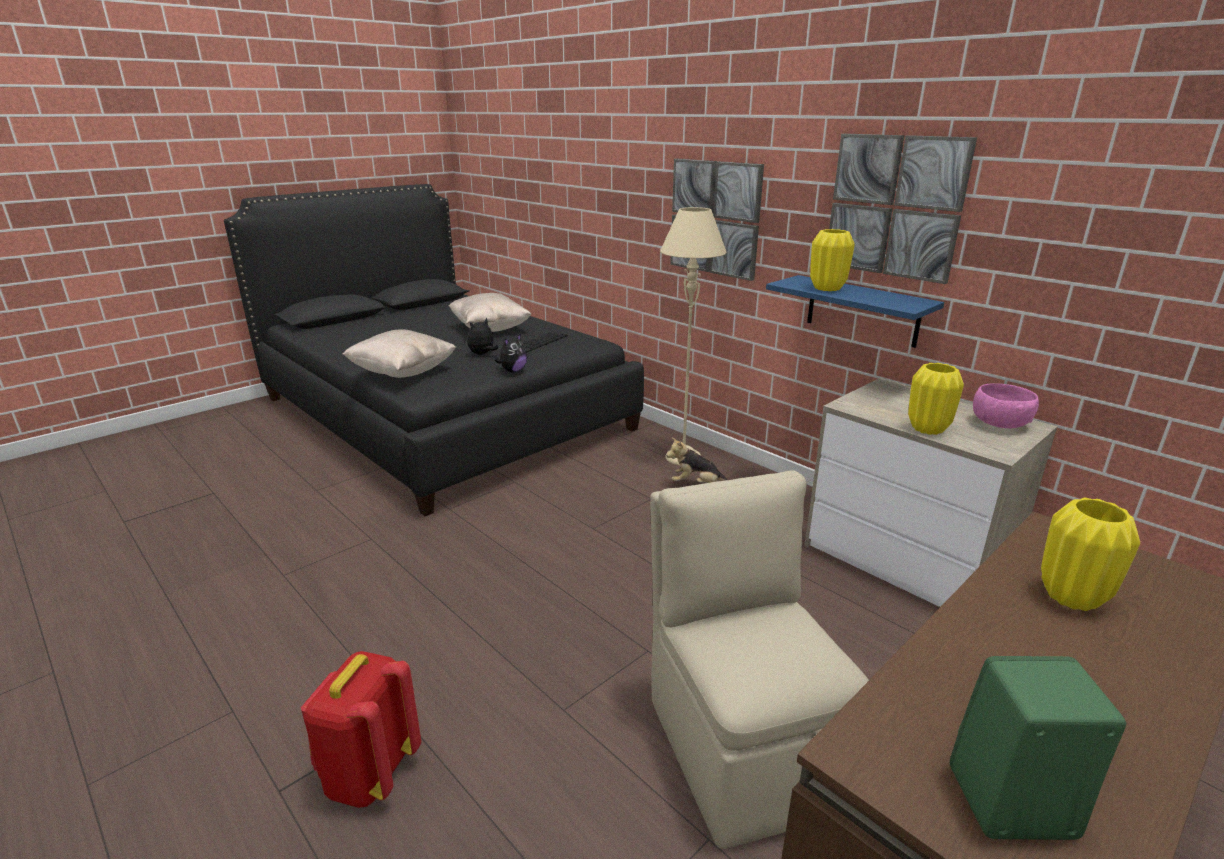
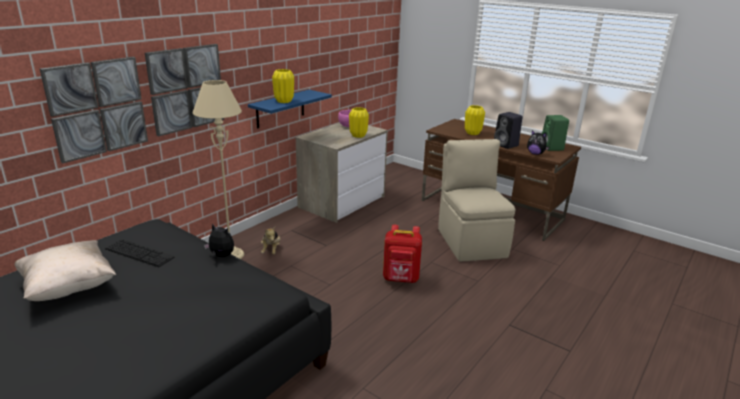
camera: 100 degrees left, 0 degrees up
red backpack [301,651,421,808] -> red backpack moved to [383,225,422,283]
beige pillow [342,329,456,378] -> none
plush toy [467,318,498,355] -> plush toy moved to [527,130,549,155]
beige chair [650,470,869,849] -> beige chair turned 105 degrees clockwise [438,139,515,261]
picture [829,134,977,284] -> picture moved to [40,57,148,163]
none -> black speaker [494,112,523,149]

